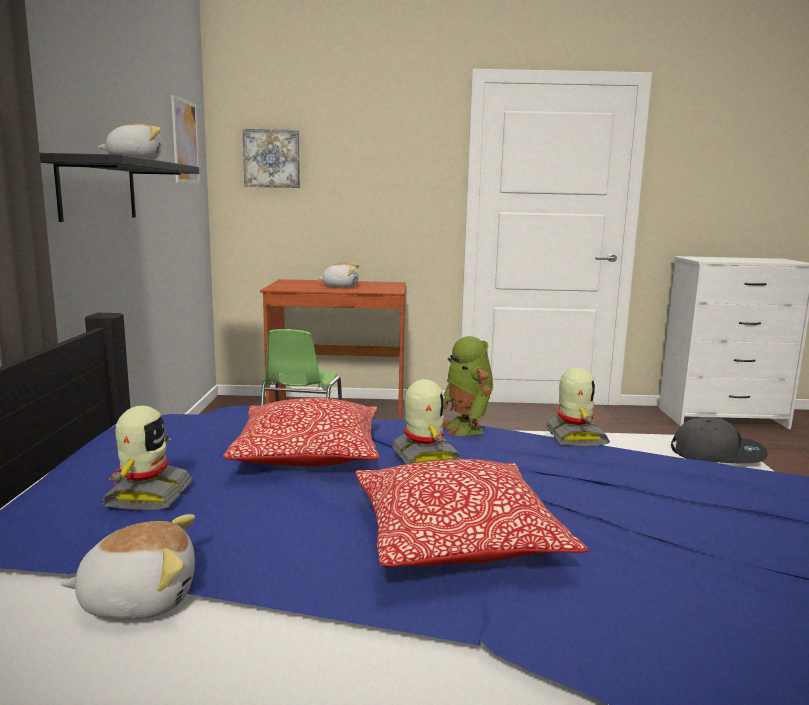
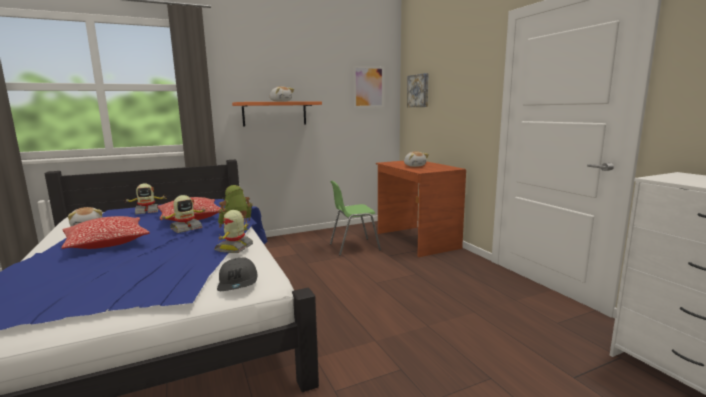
camera: 65 degrees right, 0 degrees up
black shelf [40,153,199,222] -> orange shelf [232,101,322,126]
toy robot [546,368,610,446] -> toy robot turned 135 degrees clockwise [214,210,253,253]

